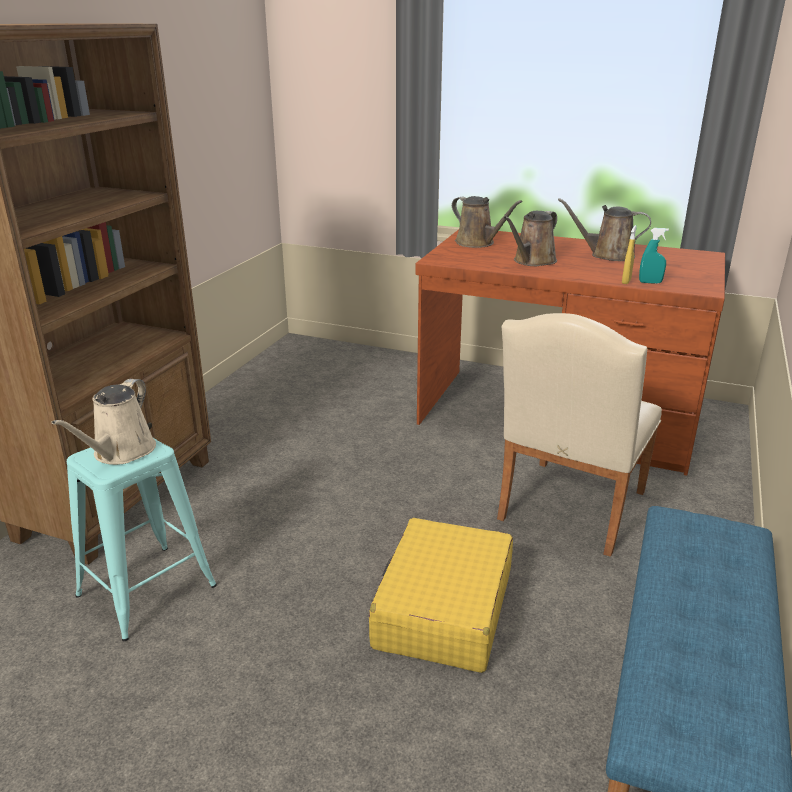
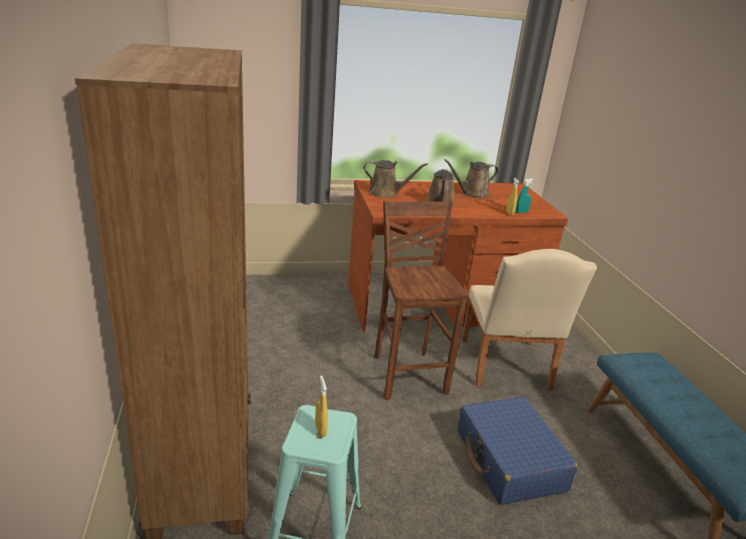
camera: 35 degrees left, 0 degrees up
beige watering can [51,379,156,465] -> yellow spray bottle [315,376,328,437]
yellow suitcase [369,518,513,673] -> blue suitcase [458,397,578,505]
none -> brown stool [375,201,469,400]

